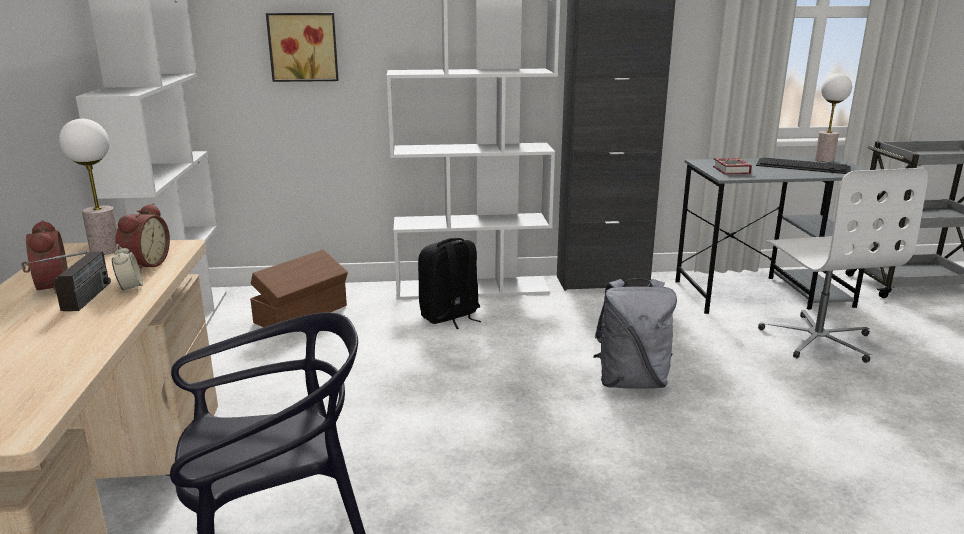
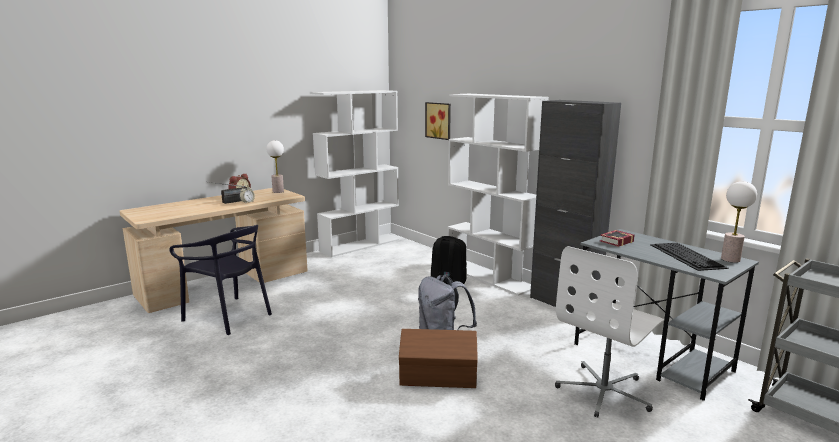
camera: 55 degrees right, 5 degrees down
alarm clock [115,203,170,270] -> none
brown storage box [250,250,348,327] -> brown storage box moved to [399,329,477,388]

